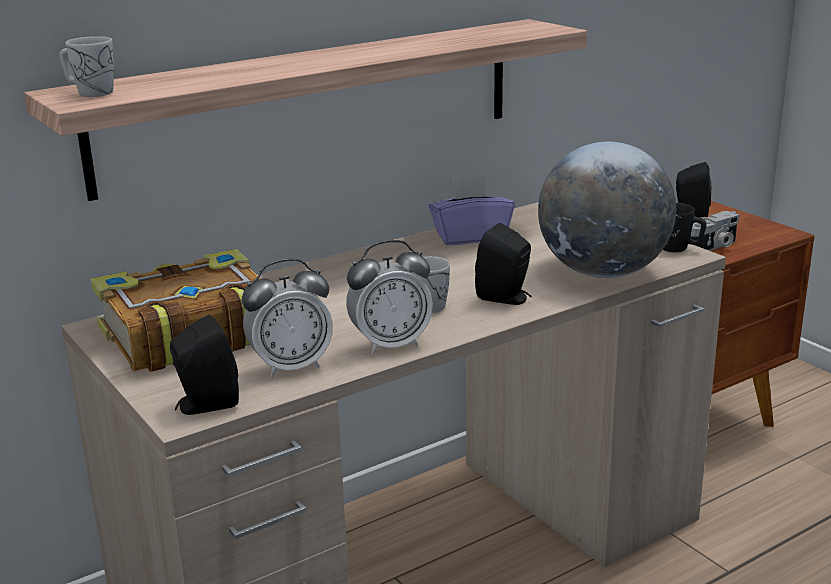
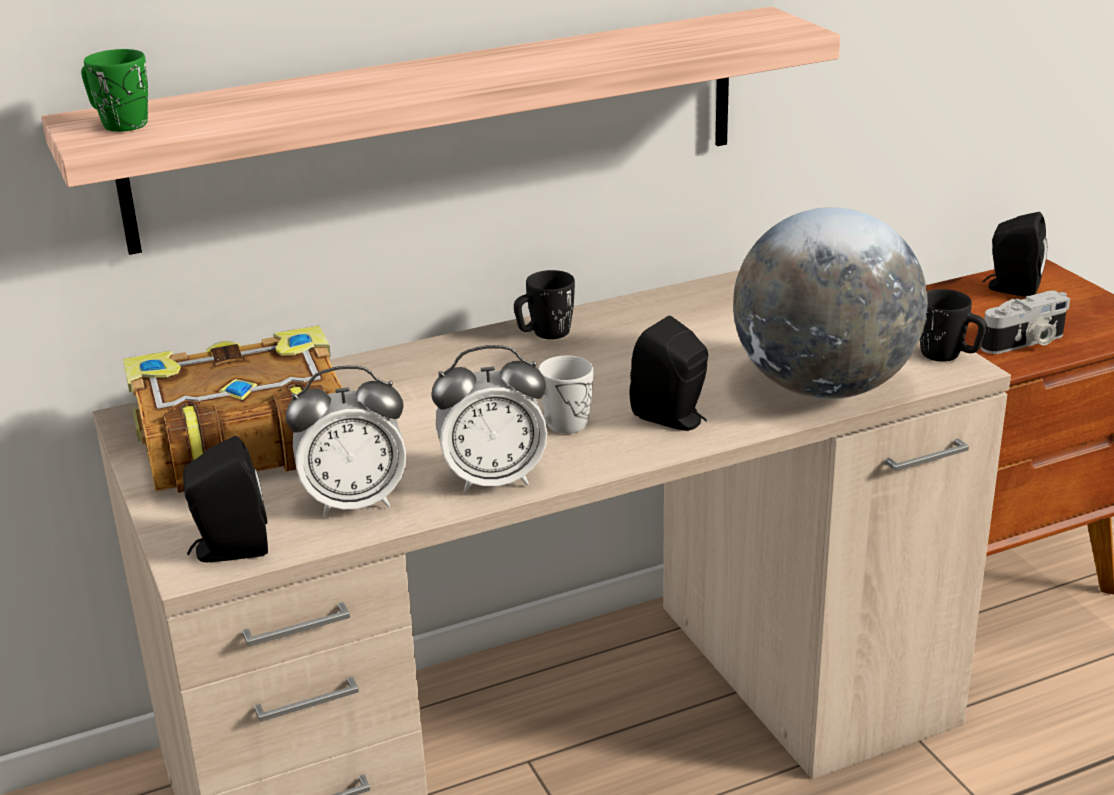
camera: 10 degrees right, 5 degrees up
white mug [60,36,114,97] -> green mug [81,49,148,132]
purple tissue box [429,176,515,245] -> none
none -> black mug [514,270,575,339]

